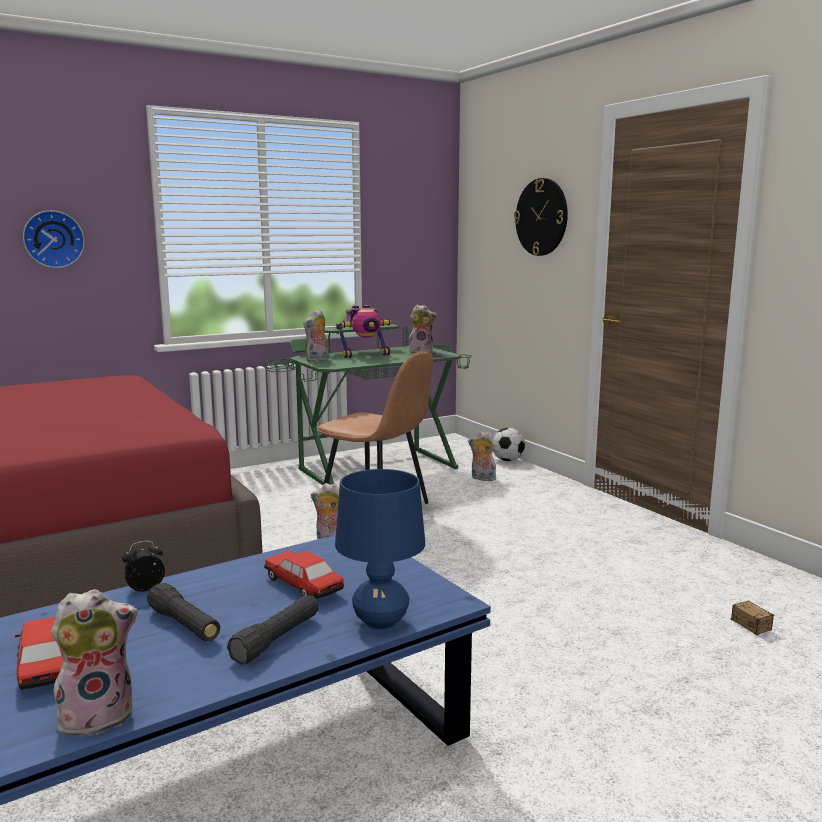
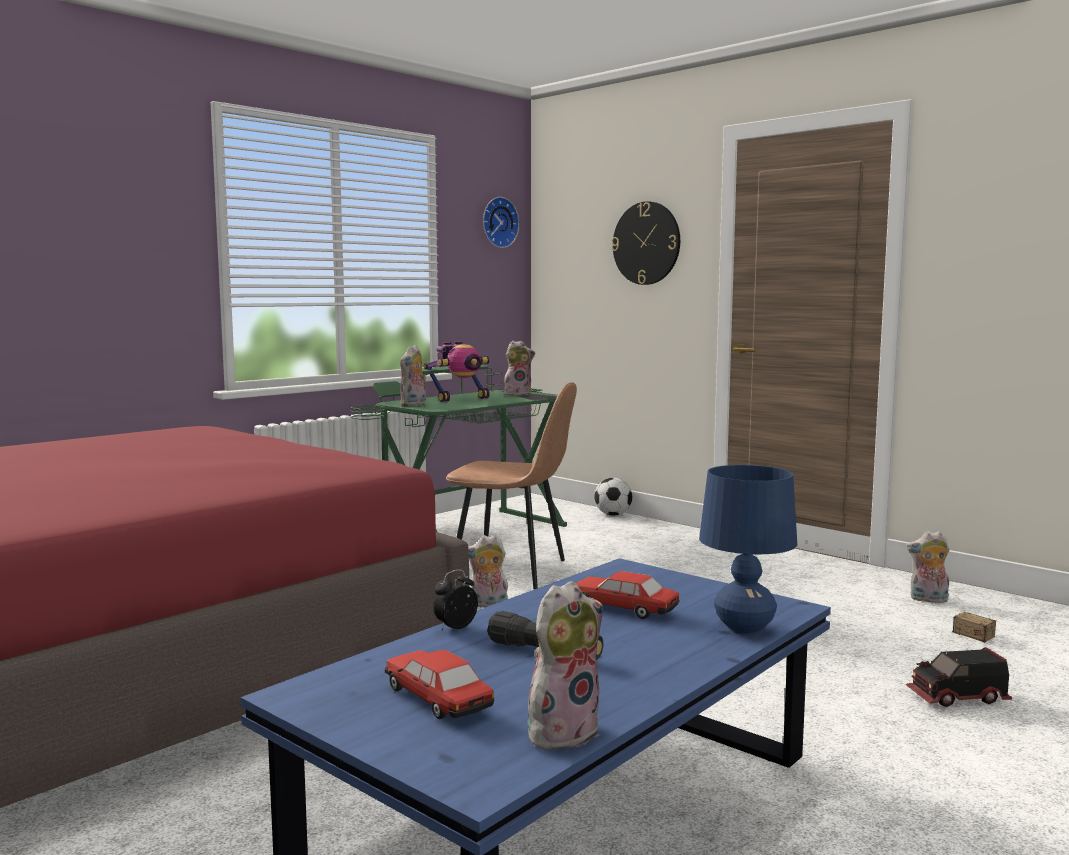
camera: 15 degrees left, 5 degrees down
wall clock [23,210,85,268] -> wall clock moved to [483,197,520,248]
black flashlight [227,595,318,665] -> none
plush toy [468,431,496,481] -> plush toy moved to [907,531,949,603]
none -> toy truck [906,647,1012,707]

